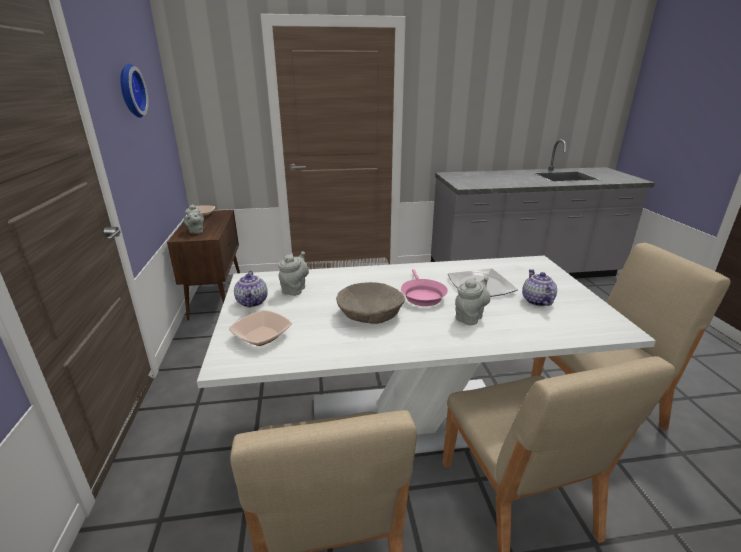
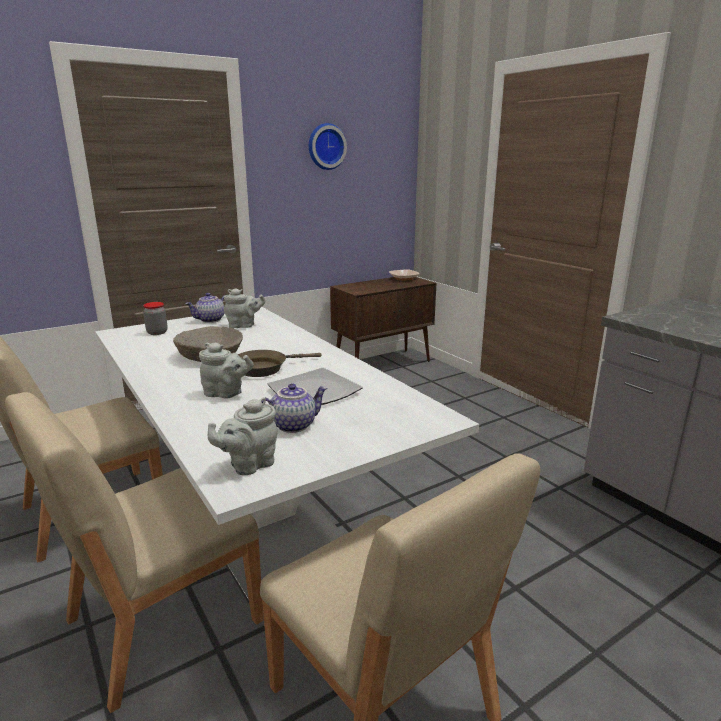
camera: 65 degrees right, 5 degrees down
grey teapot [184,204,204,234] -> grey teapot moved to [208,397,277,475]
bowl [229,310,292,346] -> jar [143,302,168,335]
pink frying pan [401,269,448,306] -> brown frying pan [238,350,322,377]

